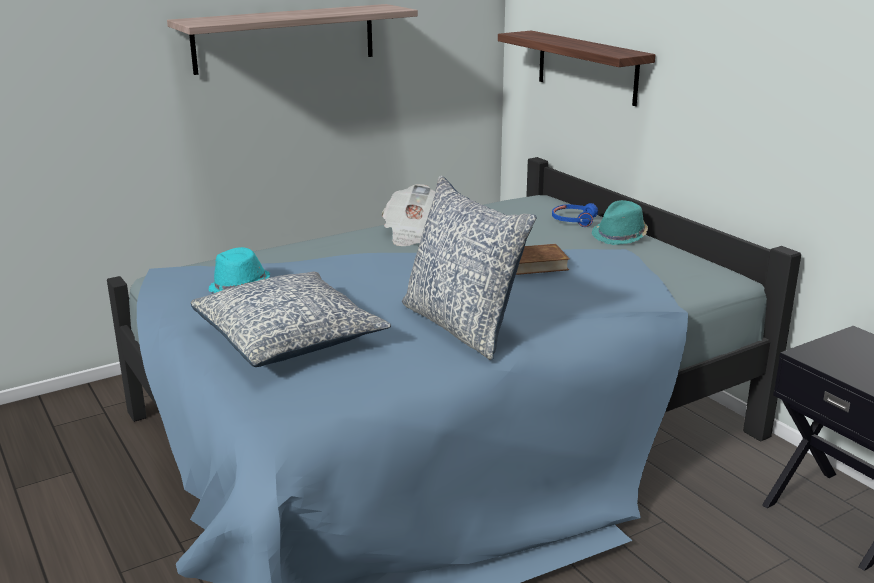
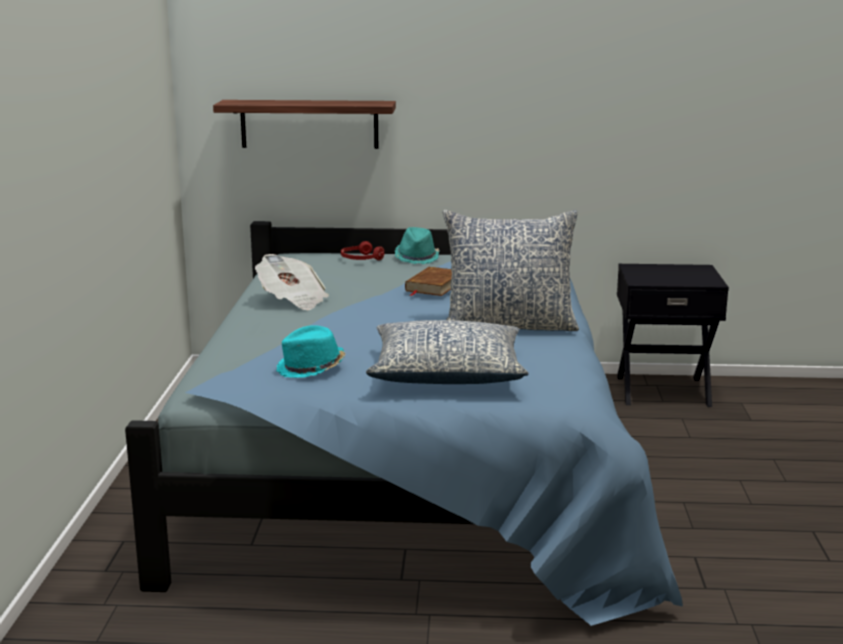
camera: 55 degrees left, 5 degrees down
shelf [167,4,418,75] -> none
blue headphones [552,203,598,227] -> red headphones [341,241,385,261]

